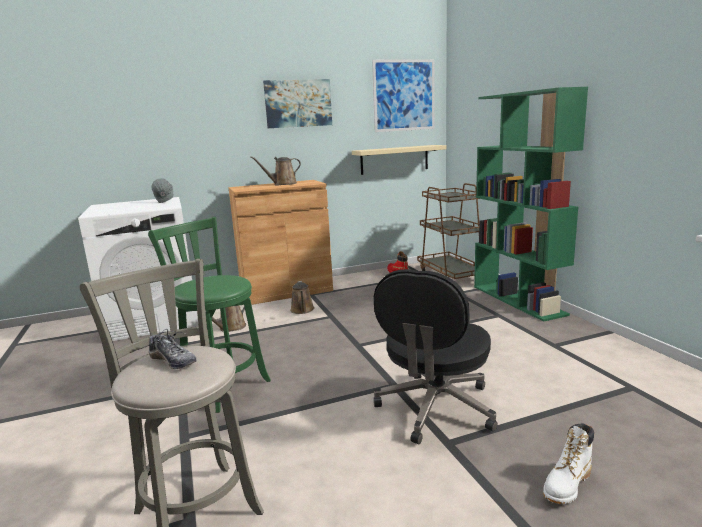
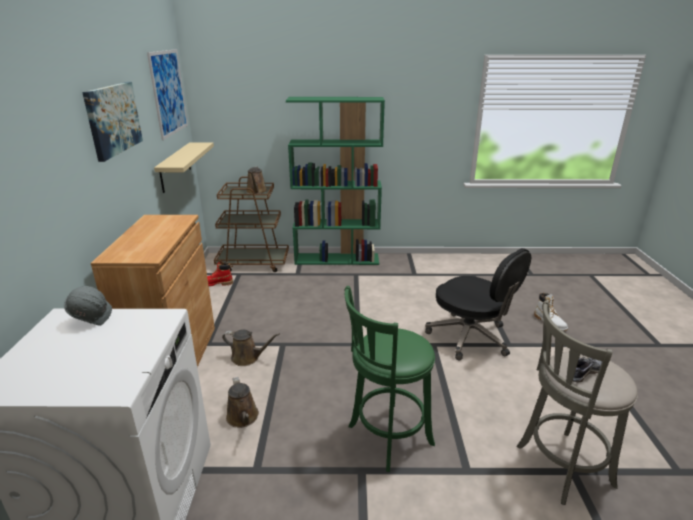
camera: 70 degrees left, 10 degrees up
brown watering can [250,156,301,185] -> brown watering can moved to [246,167,267,194]

